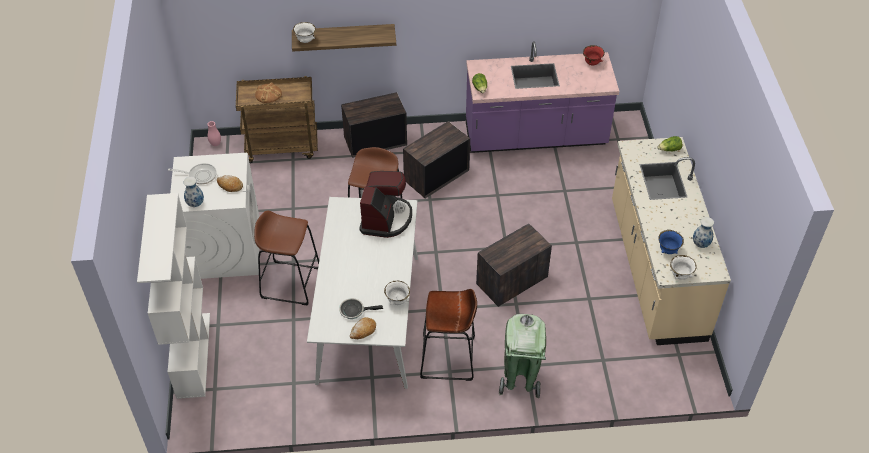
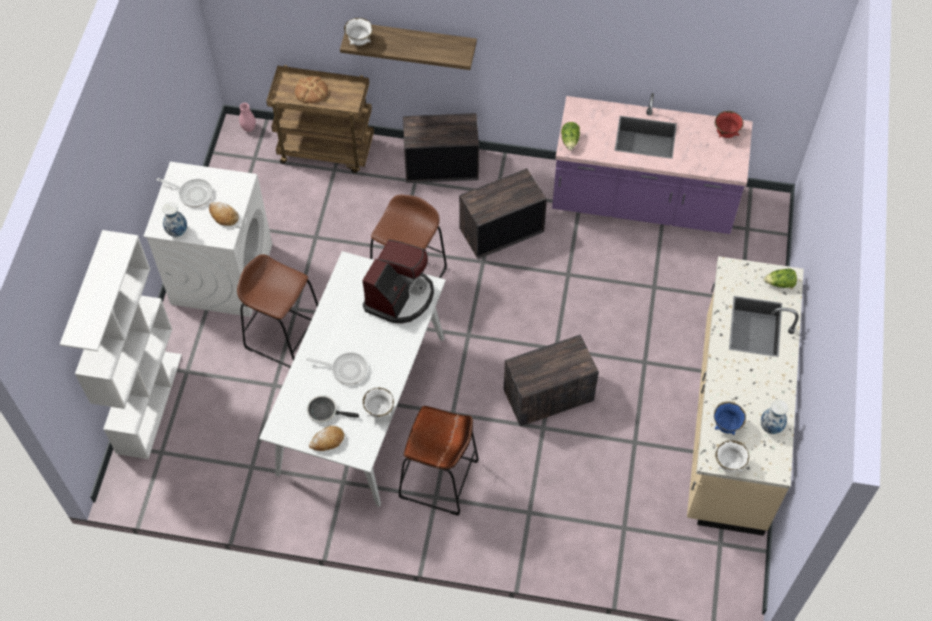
camera: 15 degrees right, 10 degrees up
green trash can [499,314,546,398] -> none
none -> frying pan [306,352,368,385]

